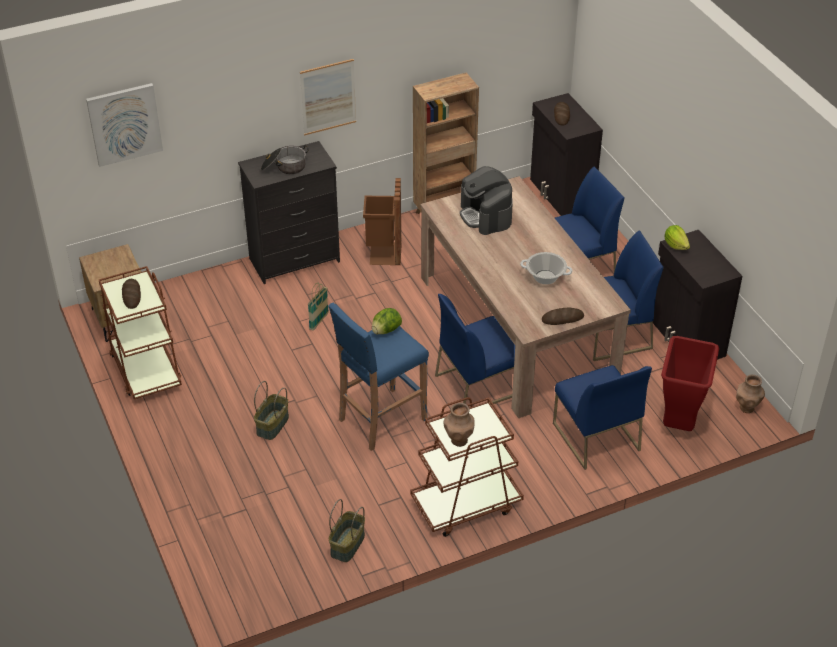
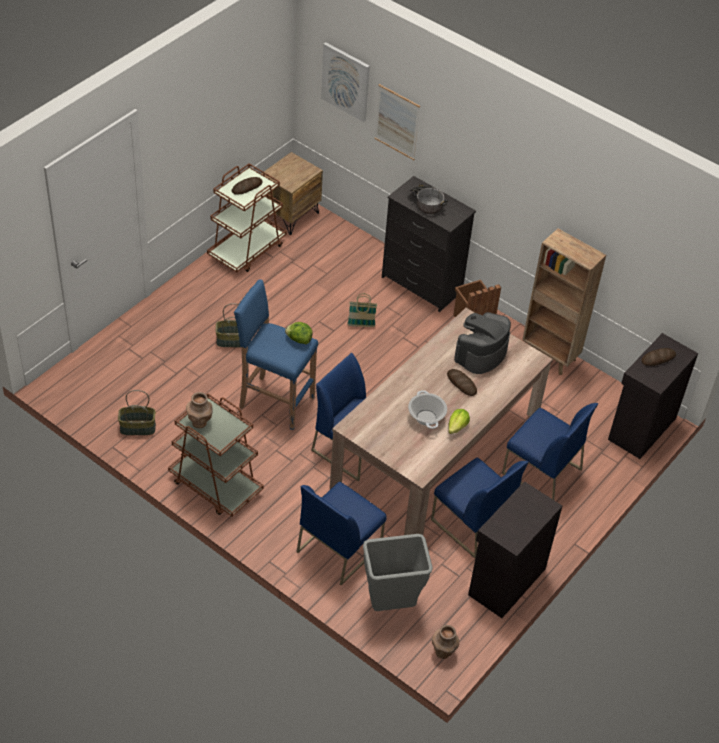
camera: 60 degrees right, 5 degrees up
picture [300,59,356,136] -> picture moved to [374,84,420,160]
bread [542,308,584,325] -> bread moved to [447,369,477,396]
red trash can [661,336,719,431] -> grey trash can [363,534,433,611]
lettuce [665,225,690,250] -> lettuce moved to [448,409,470,434]

